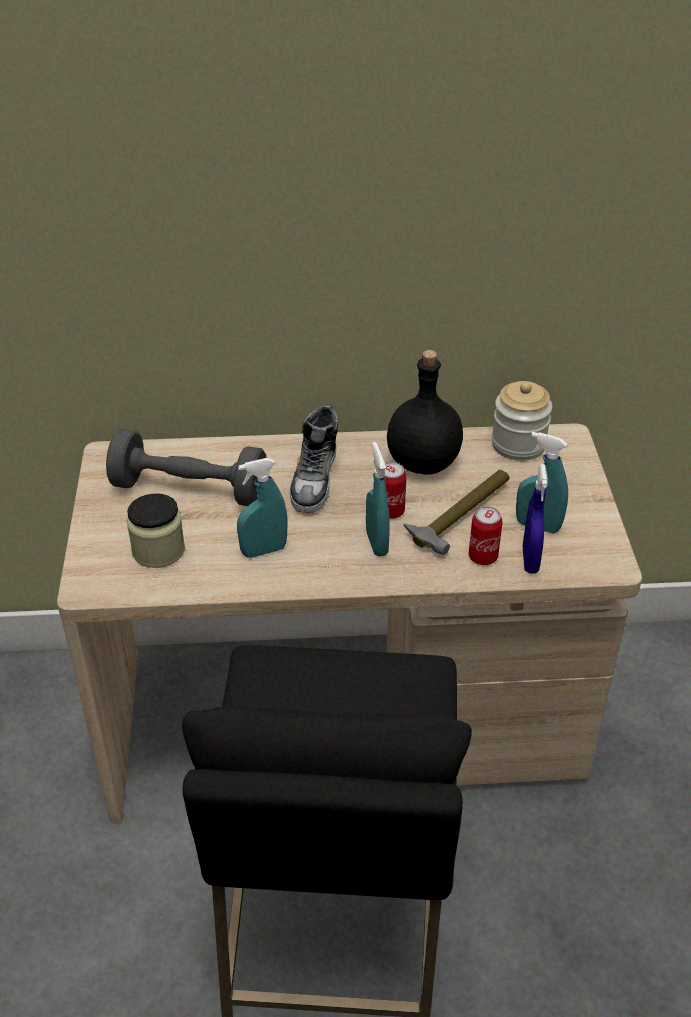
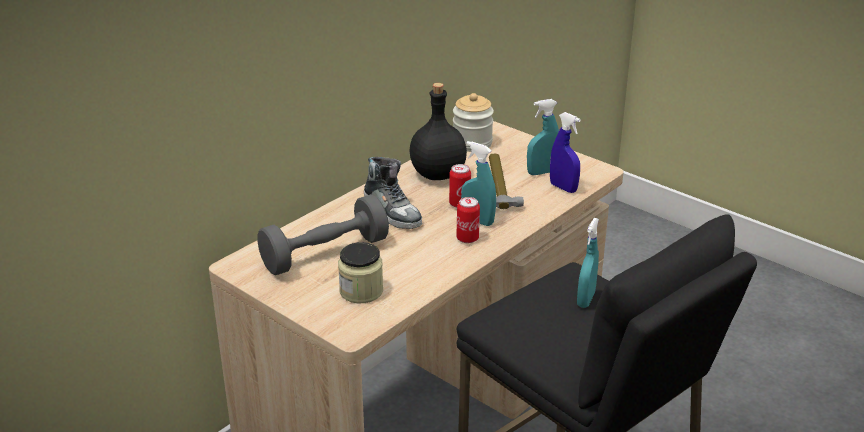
camera: 45 degrees left, 10 degrees down
turquoise spray bottle [237,458,288,558] -> turquoise spray bottle moved to [577,218,599,308]
can [469,507,503,565] -> can moved to [456,197,480,243]

